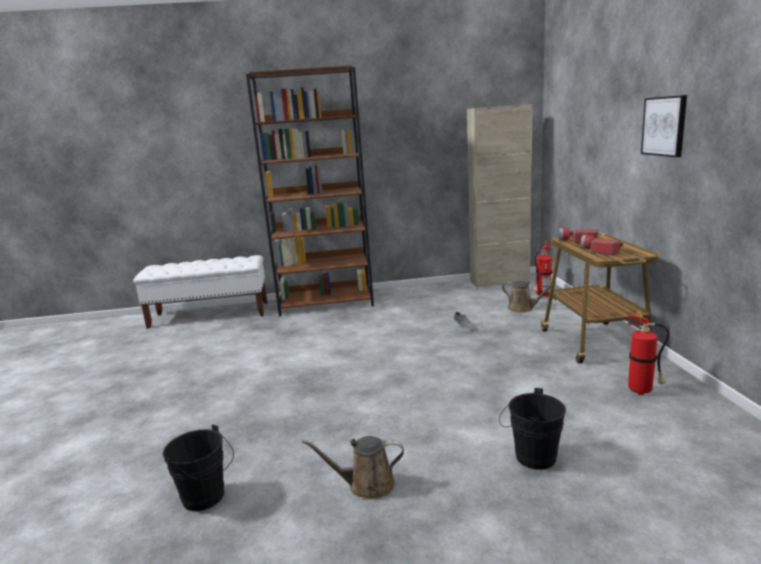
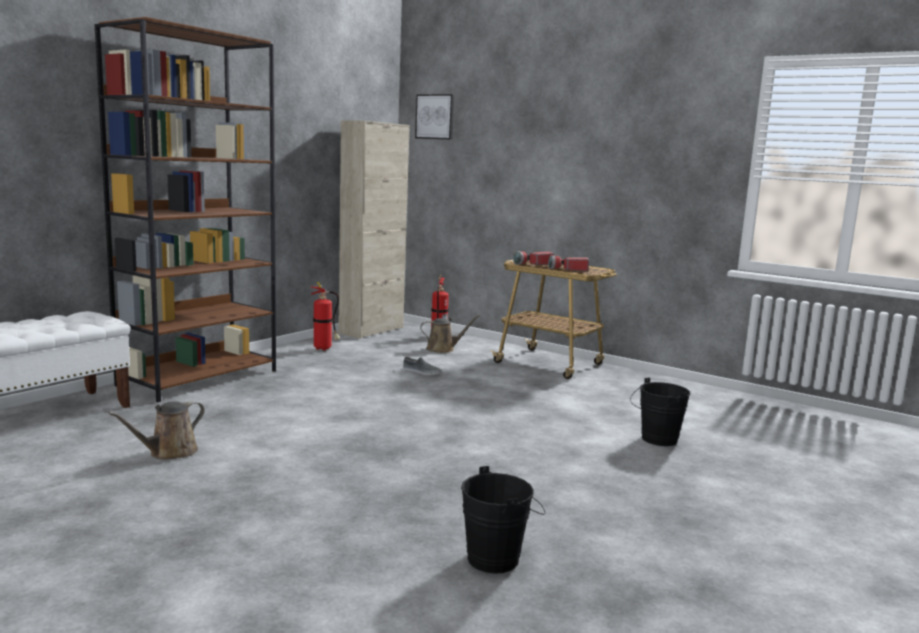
camera: 50 degrees left, 5 degrees down
brown watering can [302,436,404,500] -> brown watering can moved to [108,401,205,460]
fire extinguisher [627,310,669,395] -> fire extinguisher moved to [311,282,340,351]
picture [641,95,687,157] -> picture moved to [415,94,454,140]

